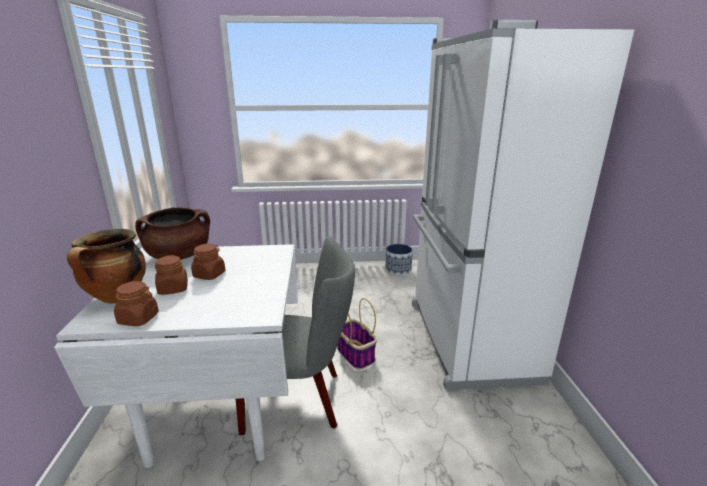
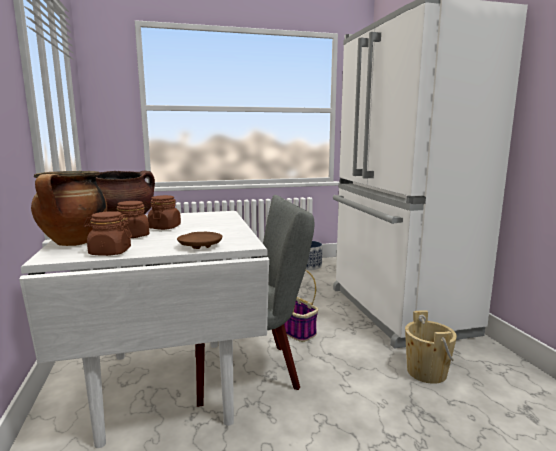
camera: 10 degrees left, 10 degrees down
none -> brown plate [177,232,222,249]
none -> beige bucket [405,310,457,384]

